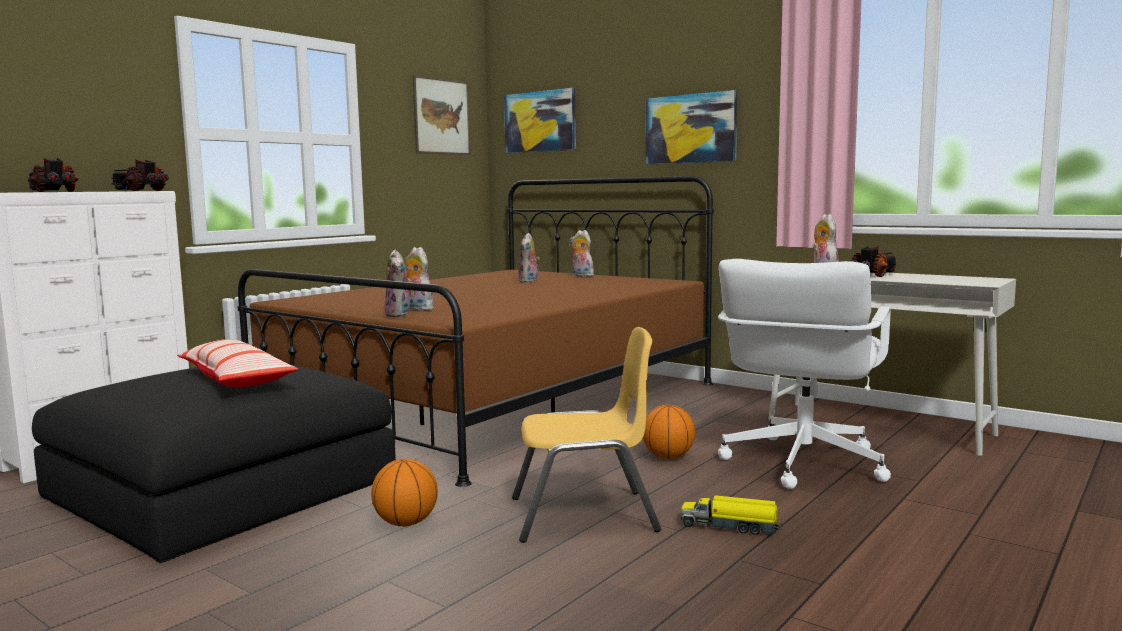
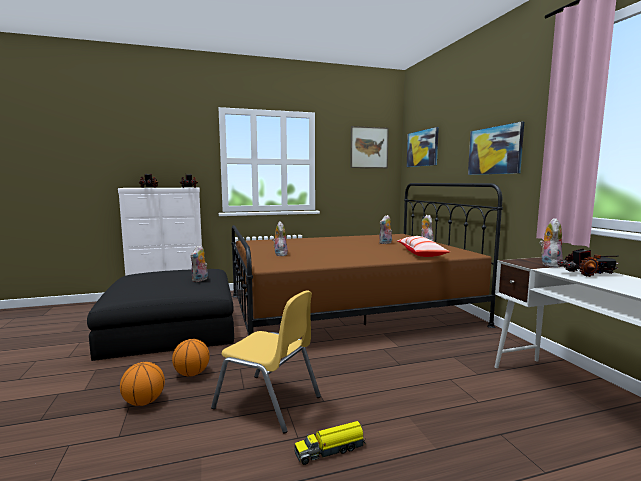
camera: 35 degrees right, 0 degrees up
pillow [177,339,298,387] -> pillow moved to [397,236,450,257]
plush toy [385,250,412,317] -> plush toy moved to [191,245,208,282]
basketball [643,405,695,459] -> basketball moved to [120,362,165,406]
toy truck [681,495,782,535] -> toy truck turned 75 degrees counterclockwise [294,421,366,465]
white office chair [718,259,891,489] -> none

